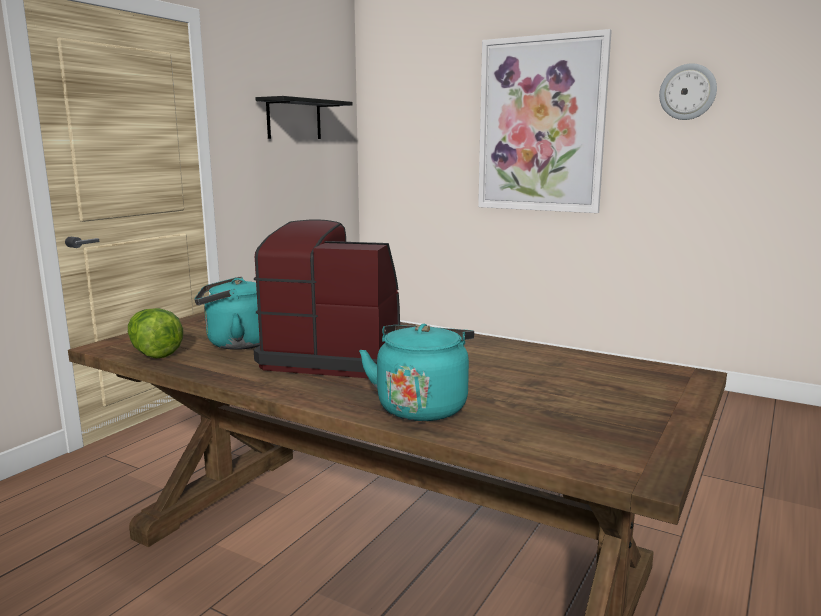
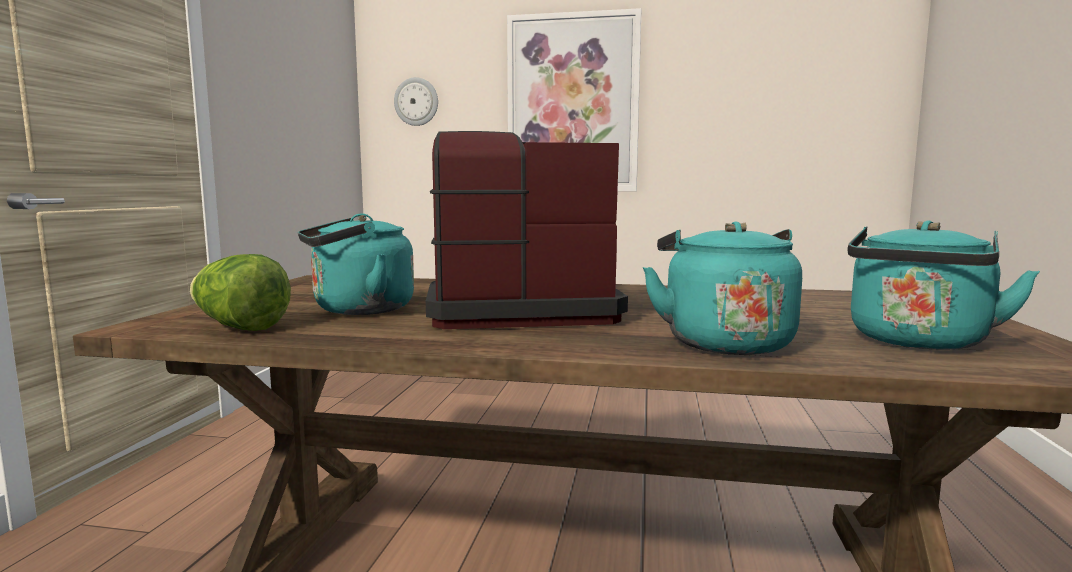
camera: 20 degrees left, 5 degrees down
black shelf [255,96,353,139] -> none
wall clock [659,63,717,120] -> wall clock moved to [394,77,438,126]
none -> turquoise kettle [848,221,1040,350]

